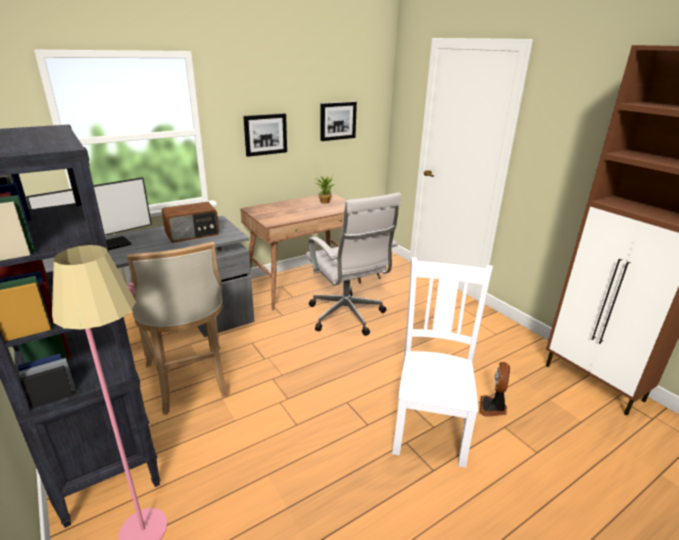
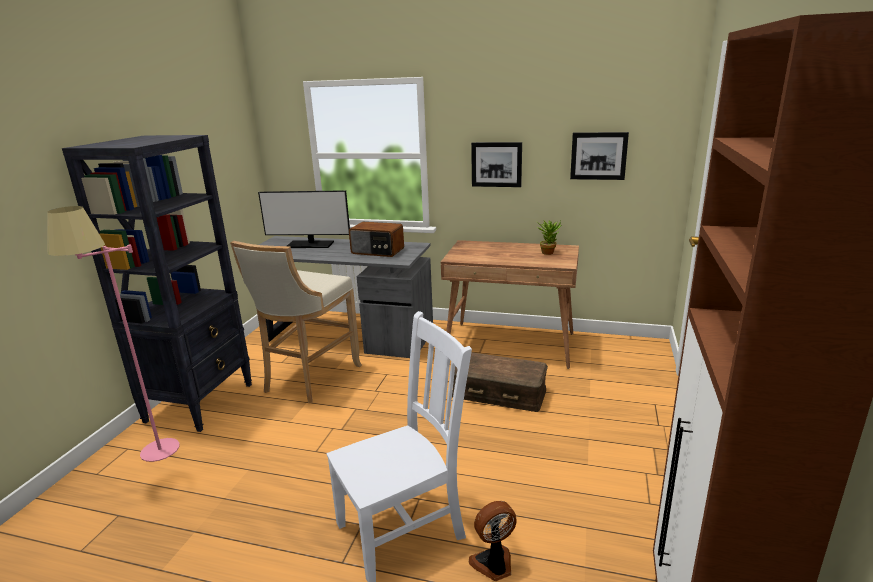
camera: 50 degrees right, 5 degrees down
white office chair [306,192,401,336] -> brown storage box [452,352,548,412]

